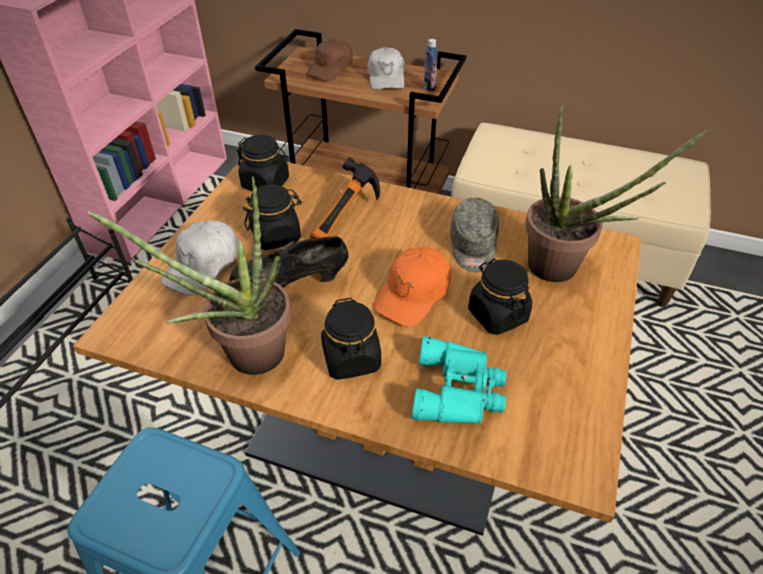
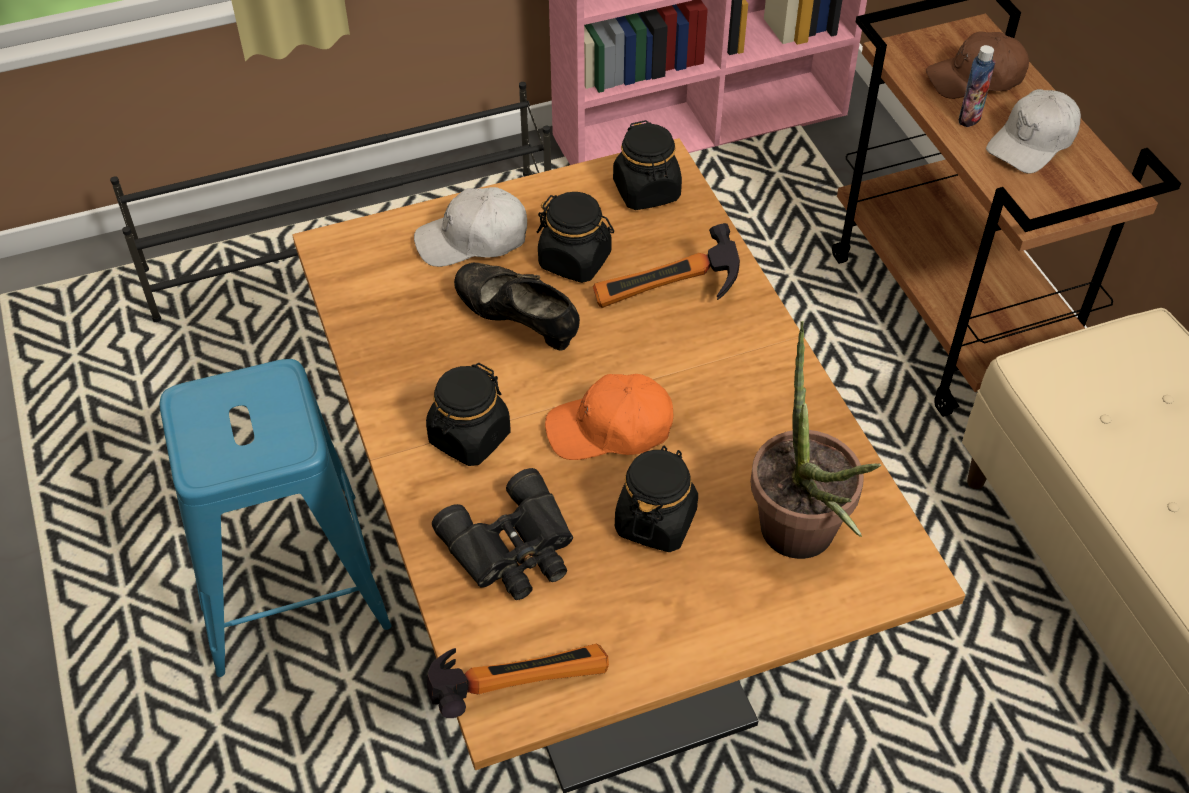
camera: 50 degrees right, 5 degrees up
potted plant [87,176,291,375] -> none
turquoise binoculars [412,336,507,424] -> black binoculars [432,468,573,600]
bottle [424,39,438,91] -> bottle moved to [959,45,996,127]
grey cap [450,198,499,272] -> none
none -> hammer [427,644,609,718]

